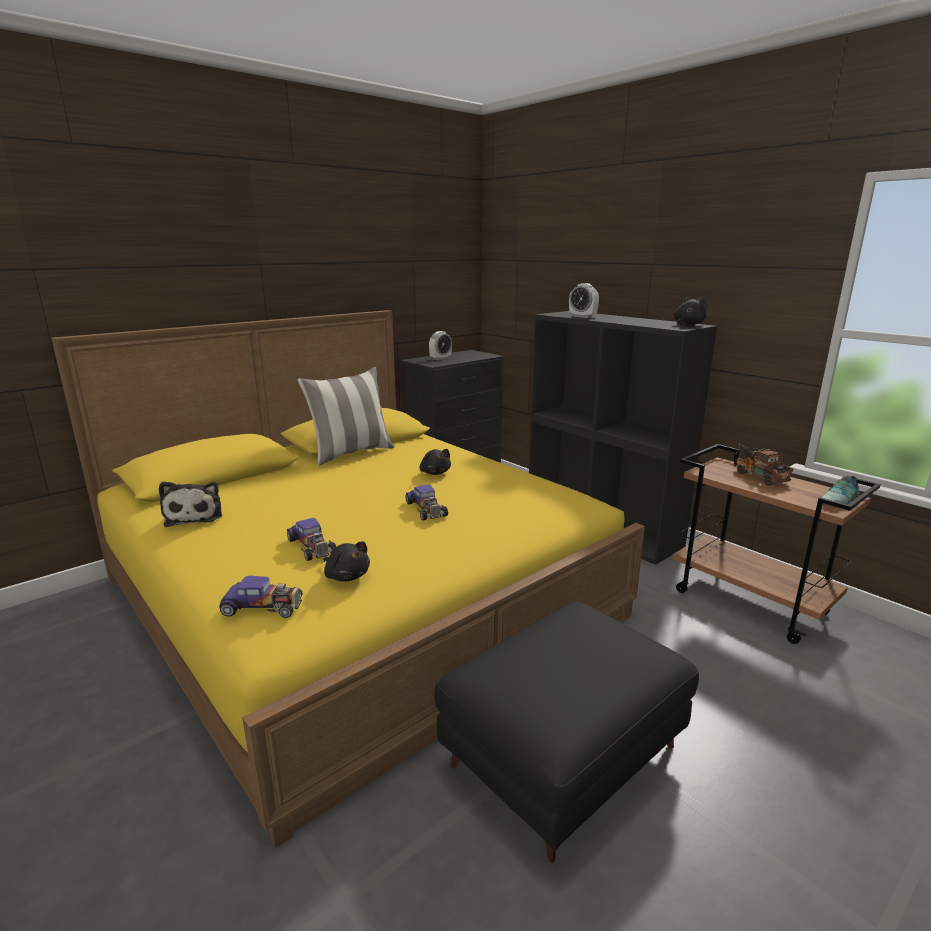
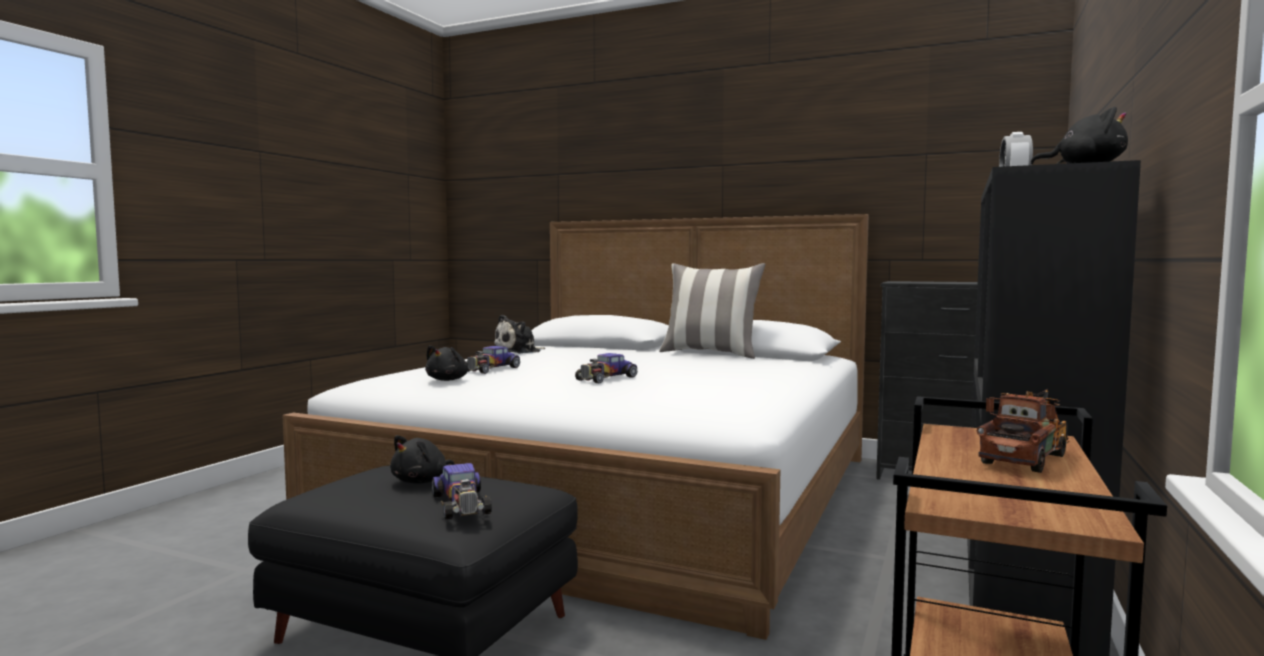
camera: 65 degrees right, 15 degrees down
yellow bed [51,310,645,848] -> white bed [282,214,869,640]
toy car [219,576,303,618] -> toy car moved to [432,463,492,519]
black plush toy [420,449,451,475] -> black plush toy moved to [390,435,455,484]
alarm clock [429,331,452,360] -> none
shoe [822,475,859,505] -> none

